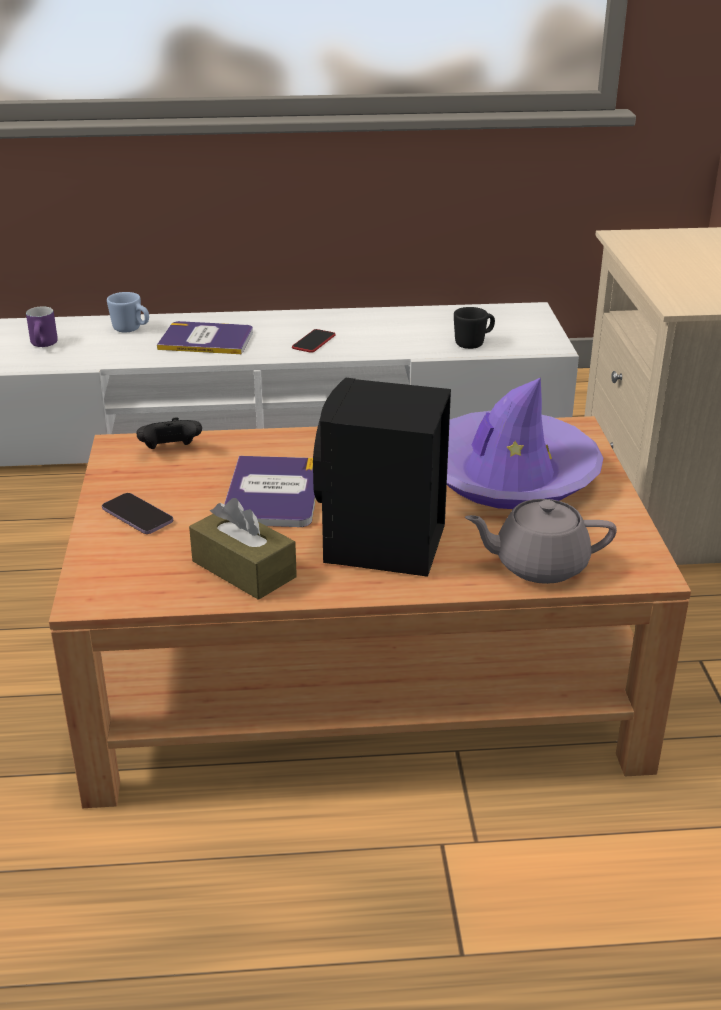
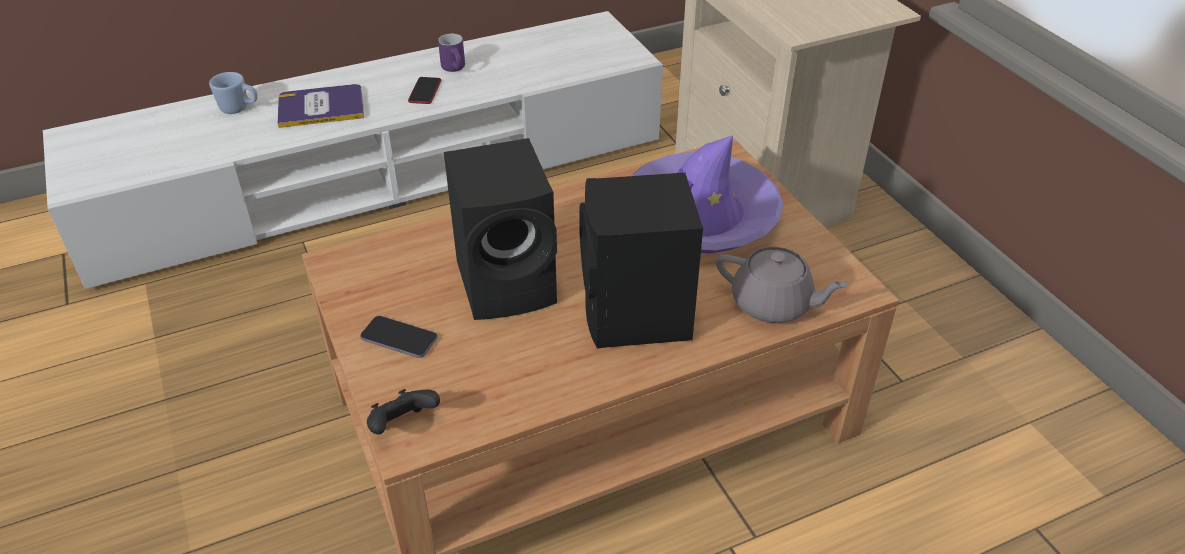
camera: 20 degrees left, 10 degrees up
purple mug [26,306,58,347] -> purple mug moved to [438,34,465,72]
black game controller [136,417,202,449] -> black game controller moved to [367,389,440,434]
brown tissue box [189,498,297,600] -> none
book [224,456,316,527] -> black speaker [444,138,557,320]
black mug [454,307,495,349] -> none
grey teapot [465,499,617,584] -> grey teapot turned 135 degrees counterclockwise [716,247,848,323]

